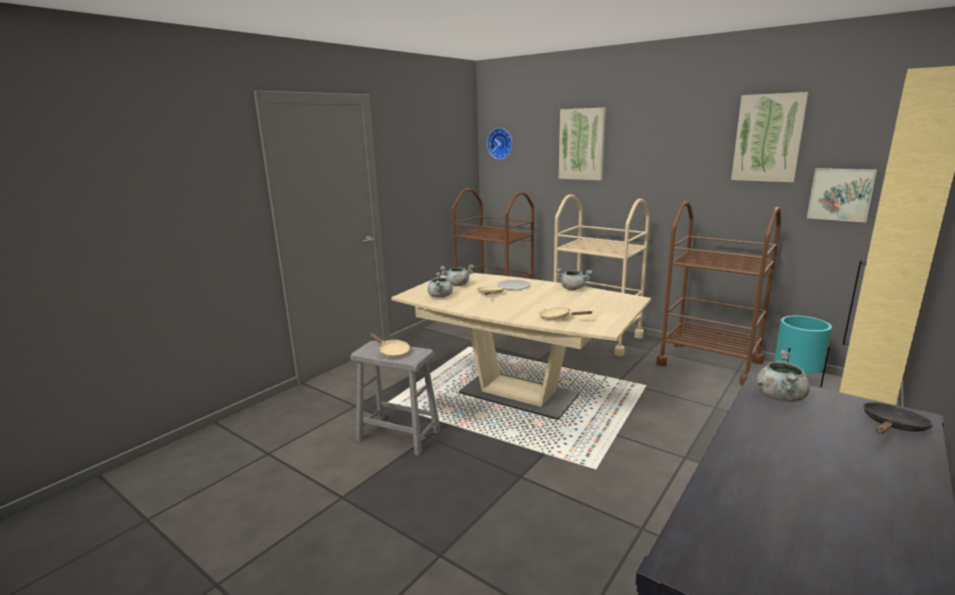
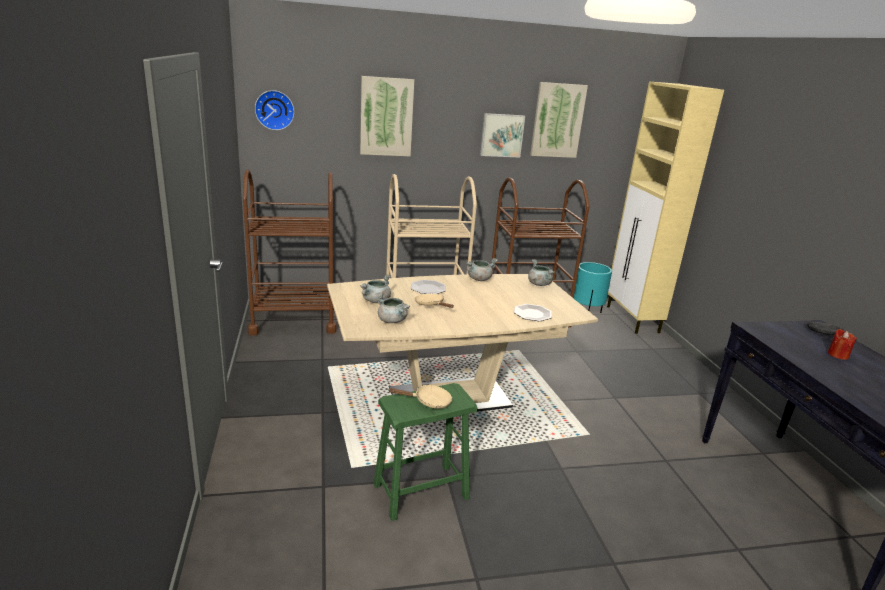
camera: 50 degrees left, 5 degrees up
grey stool [350,341,441,456] -> green stool [373,383,477,521]
beige frying pan [539,307,592,320] -> plate [514,304,552,321]
grey cooking pot [756,350,810,402] -> grey cooking pot moved to [528,259,555,286]
picture [807,168,877,222] -> picture moved to [480,113,525,158]
none -> red candle [828,329,857,360]

